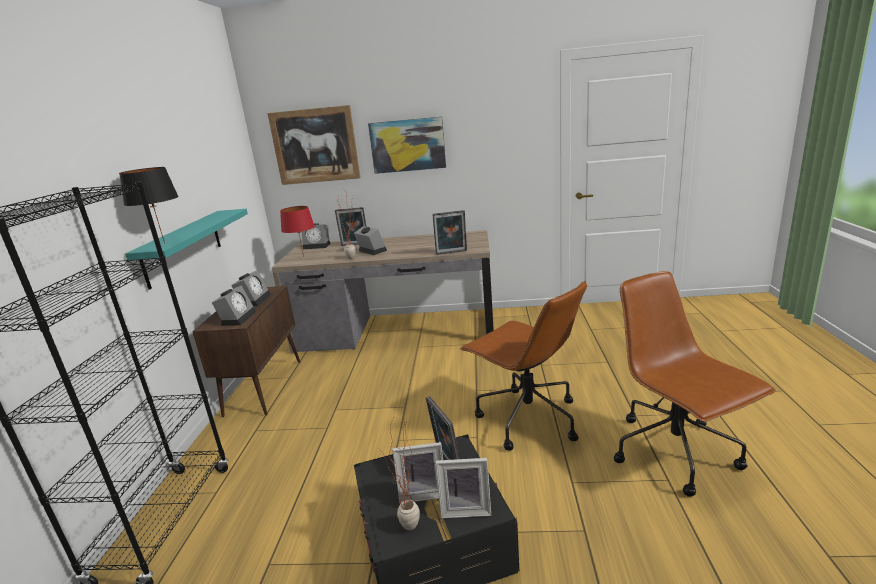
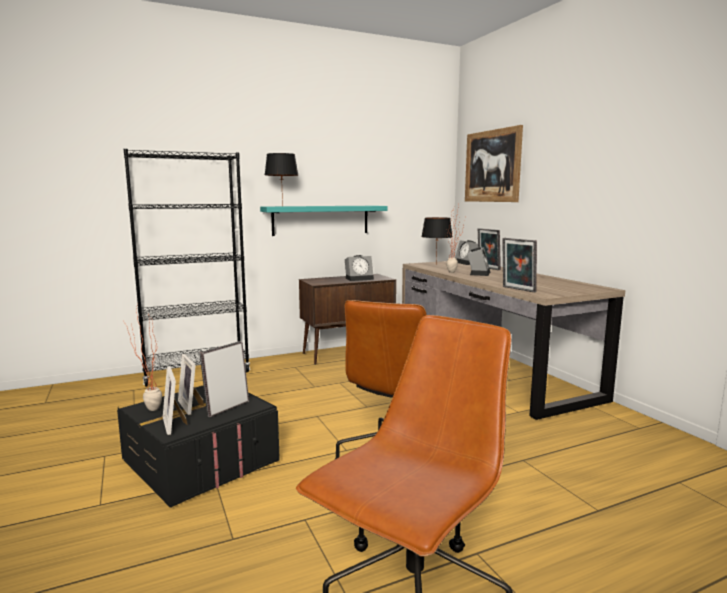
camera: 60 degrees right, 10 degrees down
alarm clock [212,285,256,326] -> none
red table lamp [280,206,315,257] -> black table lamp [421,217,452,262]
picture [368,116,446,174] -> none

